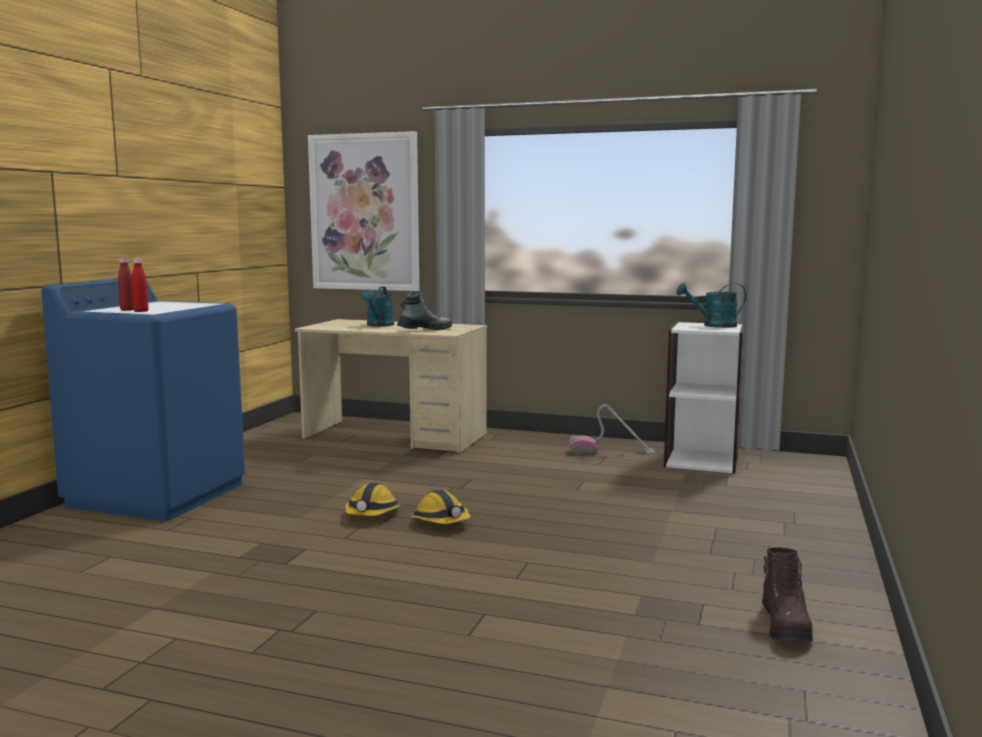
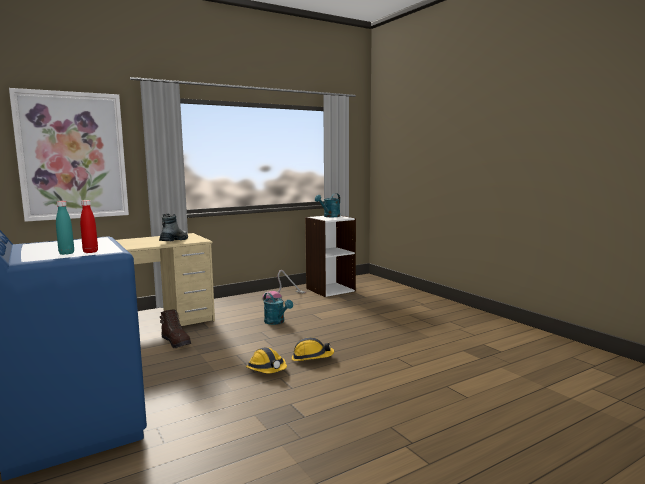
camera: 50 degrees left, 0 degrees up
red bottle [118,258,134,311] -> turquoise bottle [56,201,74,255]
turquoise watering can [362,286,394,327] -> turquoise watering can moved to [264,293,293,325]
brown boot [762,547,813,642] -> brown boot moved to [160,310,191,348]

